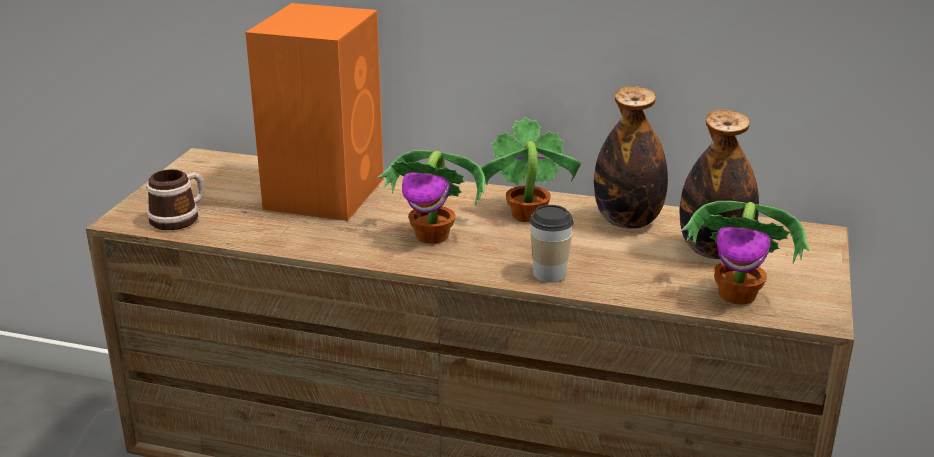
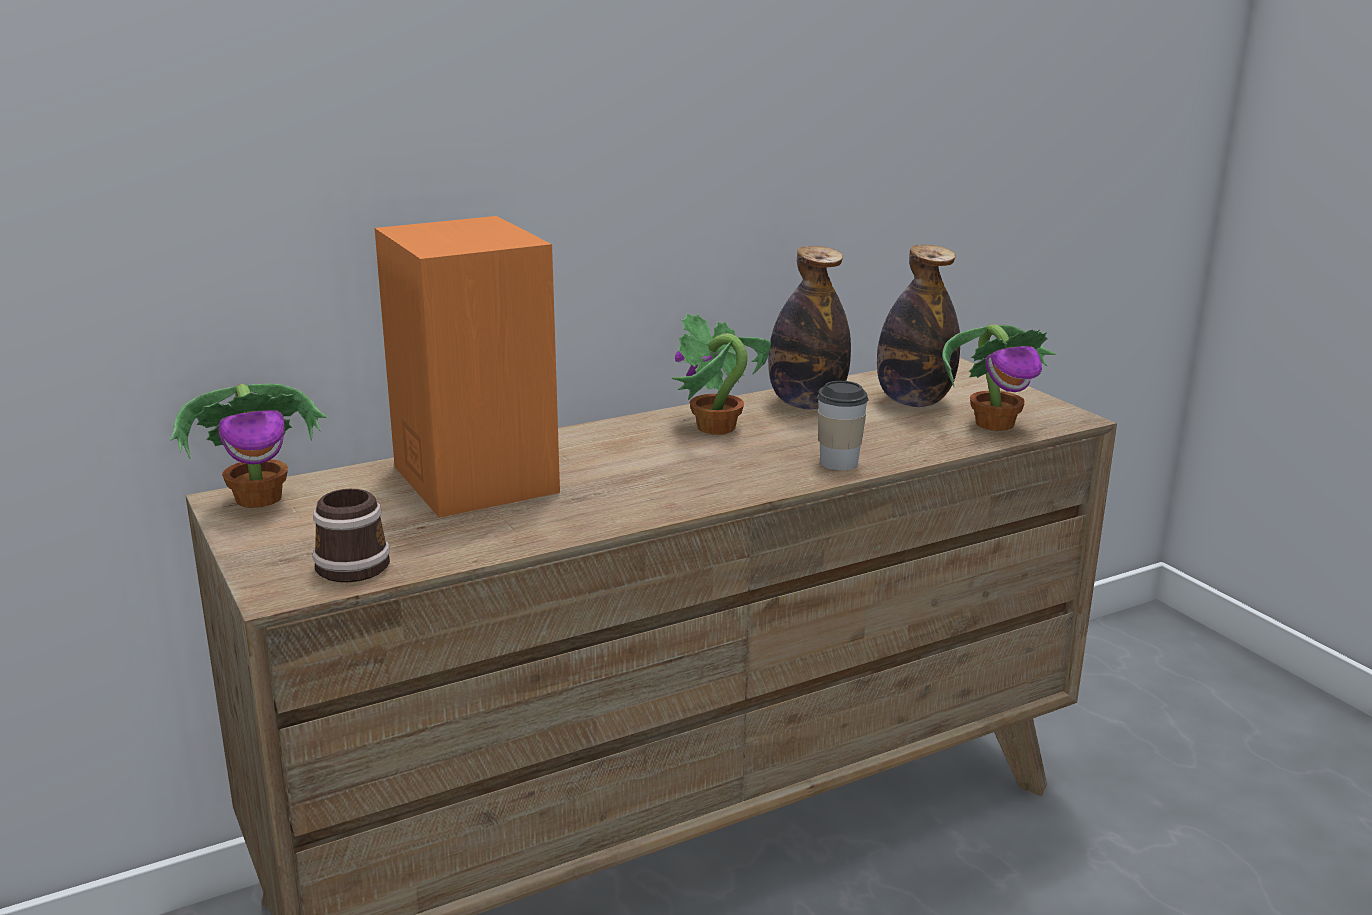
camera: 45 degrees left, 5 degrees down
potted plant [377,150,485,244] -> potted plant moved to [170,383,327,508]

